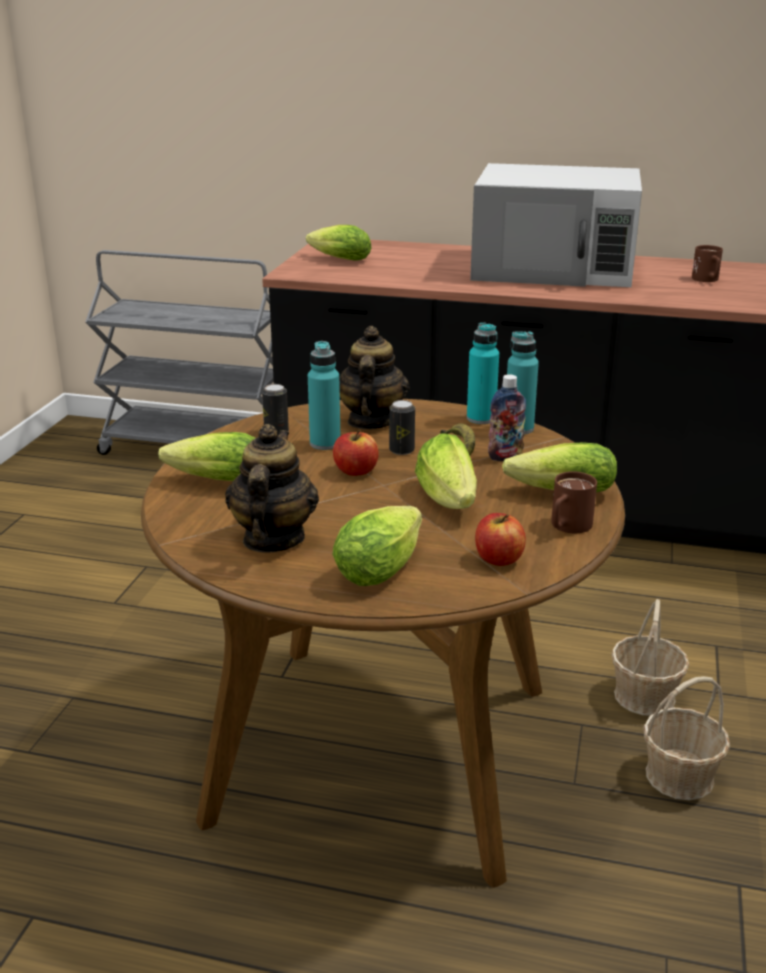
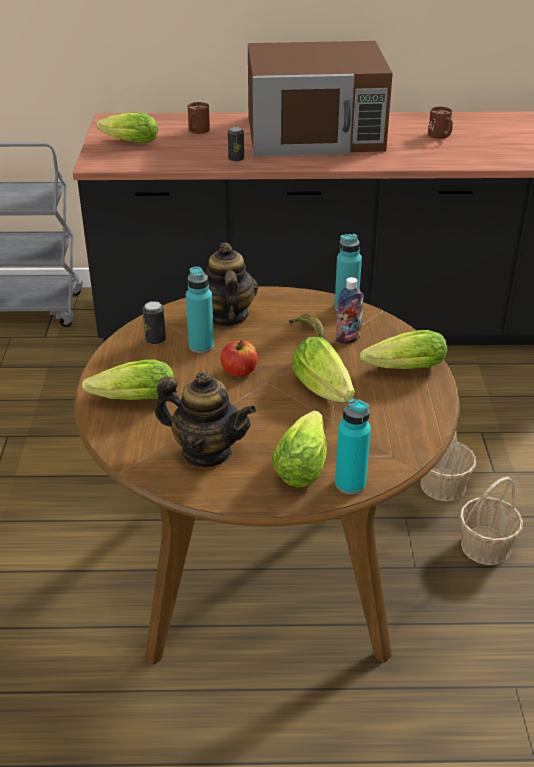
camera: 15 degrees left, 10 degrees up
teapot [225,424,319,553] -> teapot turned 120 degrees clockwise [155,371,256,467]
can [389,400,415,455] -> can moved to [228,126,244,162]
turquoise bottle [467,322,499,424] -> turquoise bottle moved to [335,398,371,494]
white microwave [470,163,642,287] -> brown microwave [248,41,393,157]
apple [475,513,526,566] -> none
brown mug [551,471,597,533] -> brown mug moved to [188,102,210,134]

